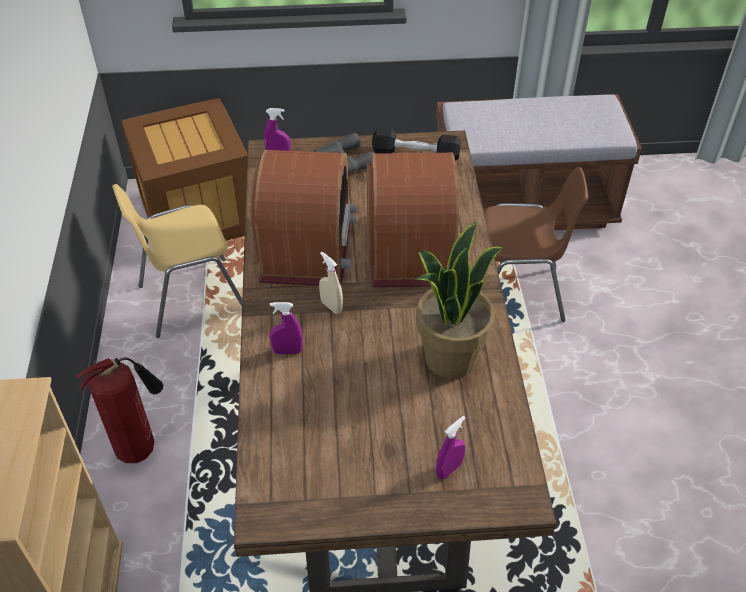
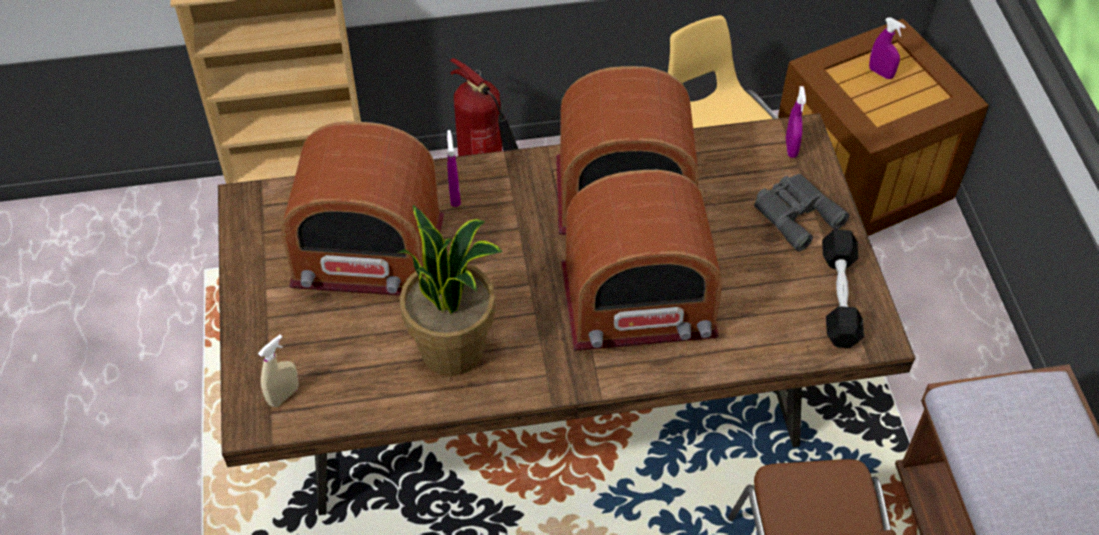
camera: 85 degrees right, 5 degrees up
beige spray bottle [319,252,343,314] -> beige spray bottle moved to [258,334,299,407]
purple spray bottle [436,416,465,479] -> purple spray bottle moved to [869,18,906,79]
none -> radio [281,121,444,296]

